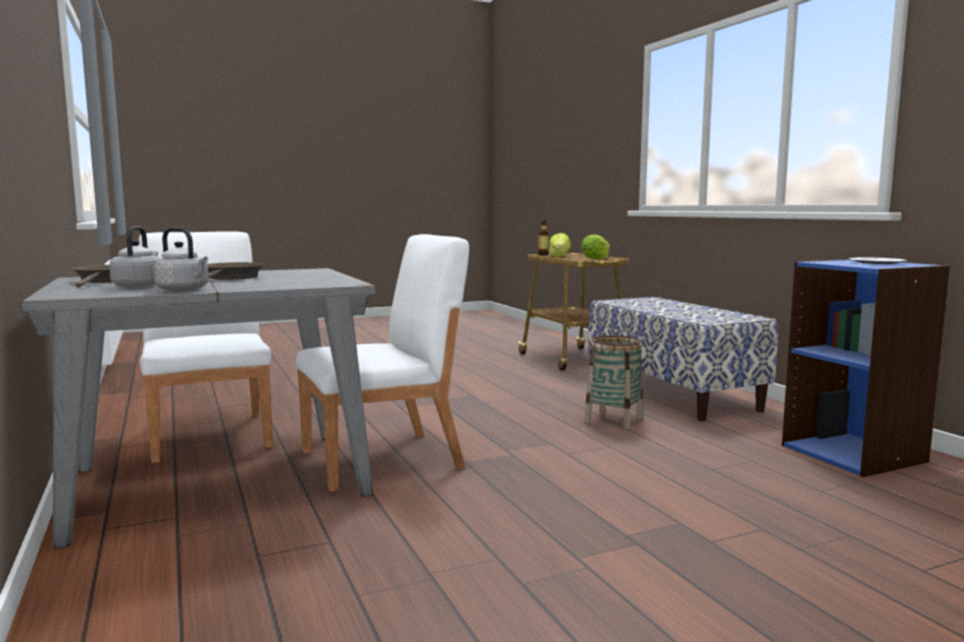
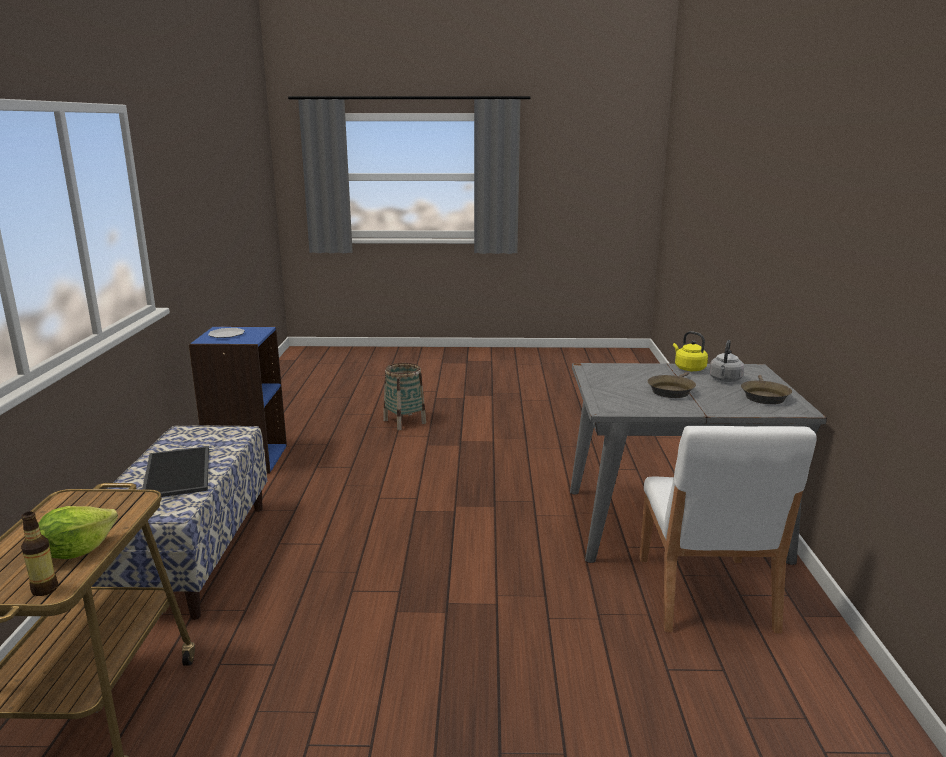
camera: 155 degrees left, 10 degrees up
grey kettle [153,227,209,292] -> yellow kettle [673,331,708,371]
white chair [296,234,469,492] -> none
lettuce [581,235,610,260] -> none
basket [584,335,643,429] -> basket moved to [383,362,426,430]
none -> tray [142,446,209,497]

